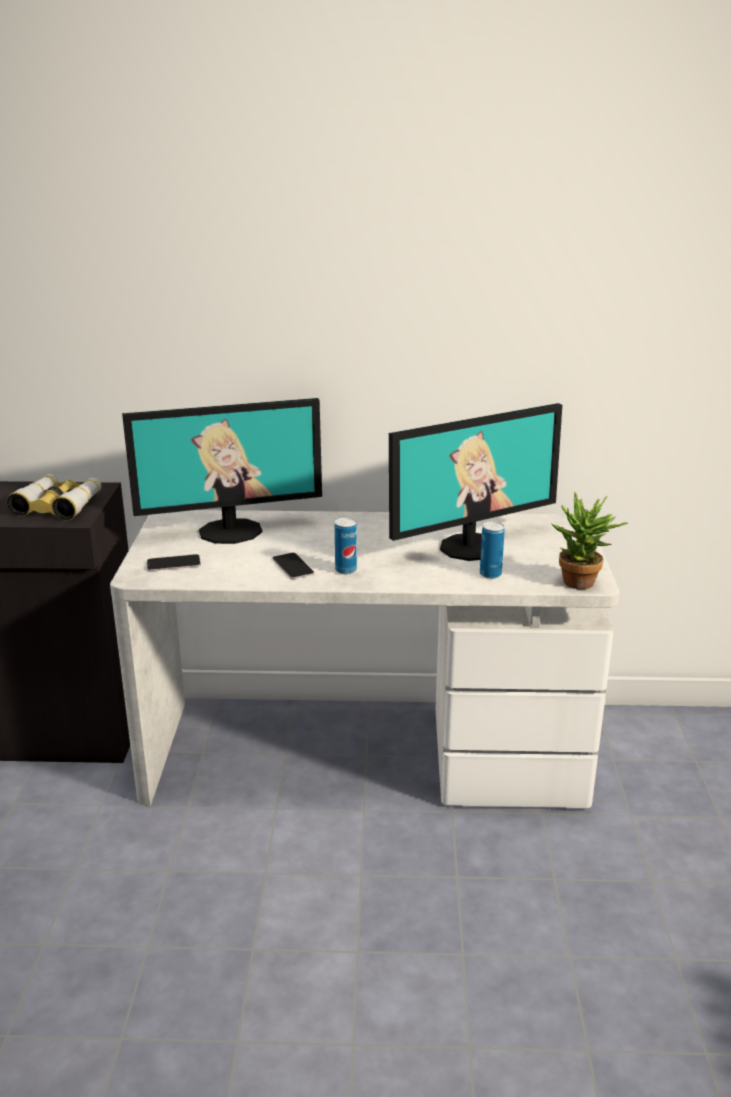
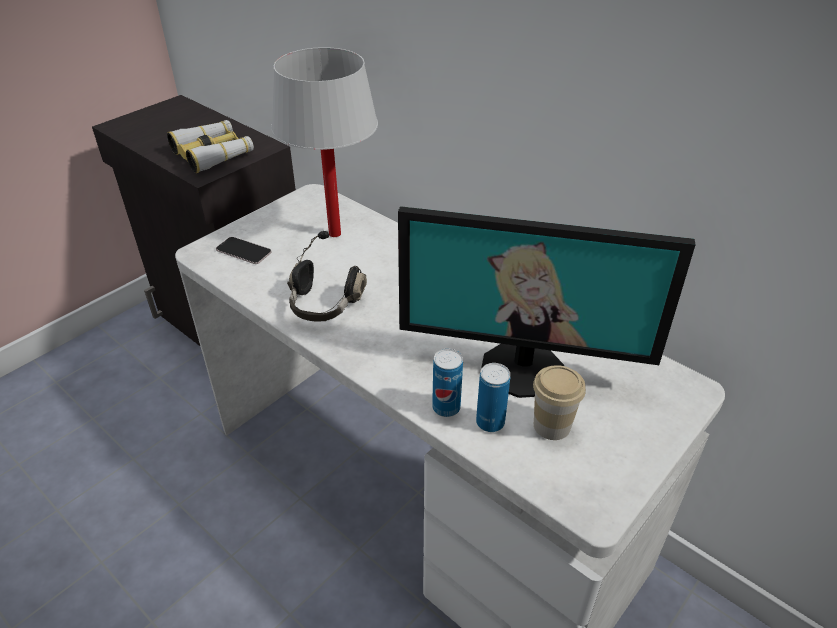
camera: 40 degrees right, 15 degrees up
monitor [122,398,322,544] -> white table lamp [271,47,378,237]
phone [273,553,314,579] -> black headphones [287,231,367,322]
can [335,518,357,574] -> can moved to [432,349,463,417]
potted plant [552,492,628,589] -> none
none -> cup [533,365,586,440]

